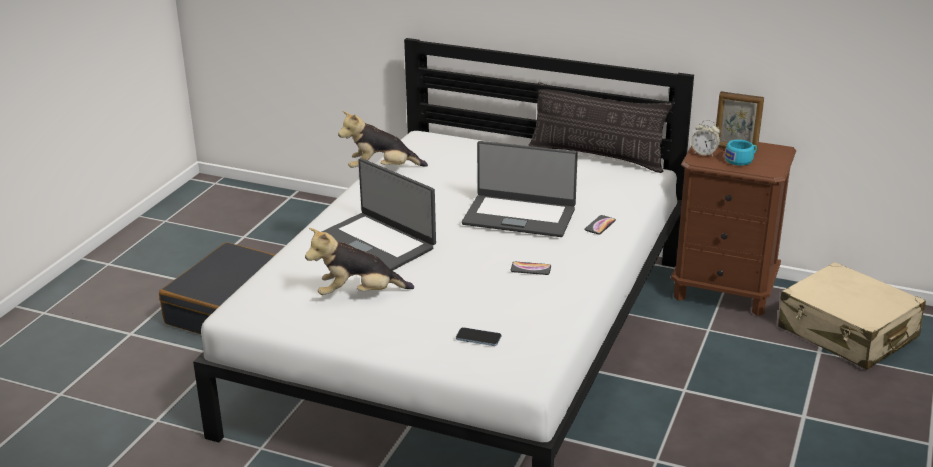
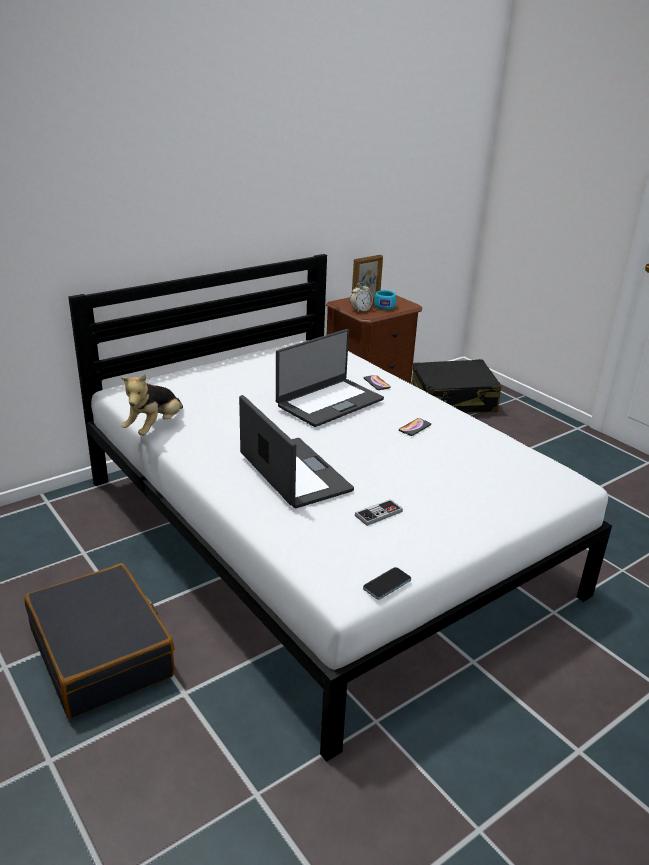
camera: 60 degrees left, 0 degrees up
plush toy [305,228,414,295] -> game controller [355,499,403,526]
laptop [322,158,436,271] -> laptop turned 105 degrees counterclockwise [239,395,354,508]
phone [456,327,501,346] -> phone moved to [363,567,411,600]
pillow [528,82,673,173] -> none
beige suitcase [778,262,926,370] -> black suitcase [412,359,502,414]

